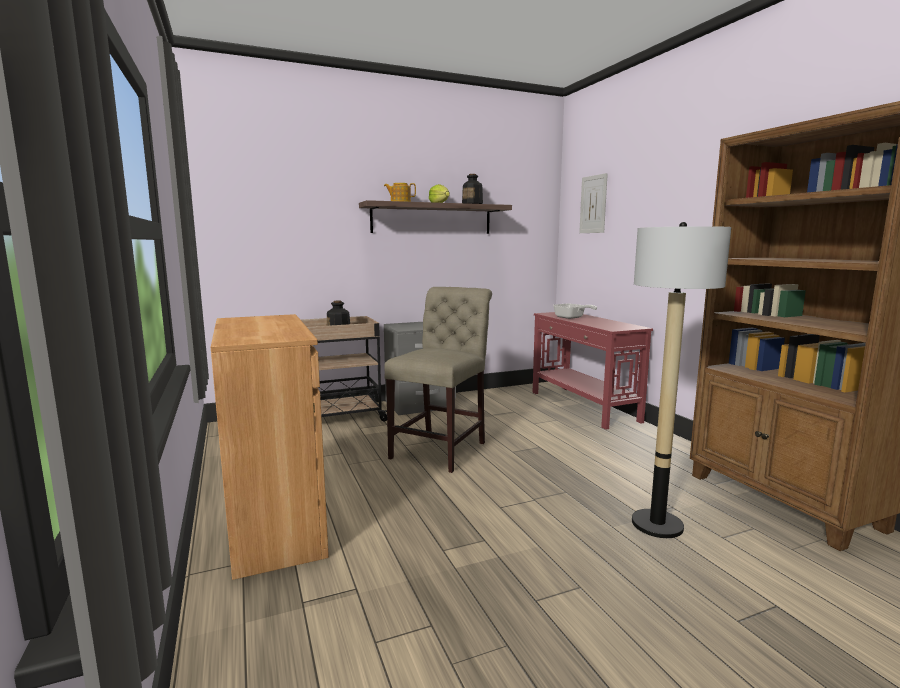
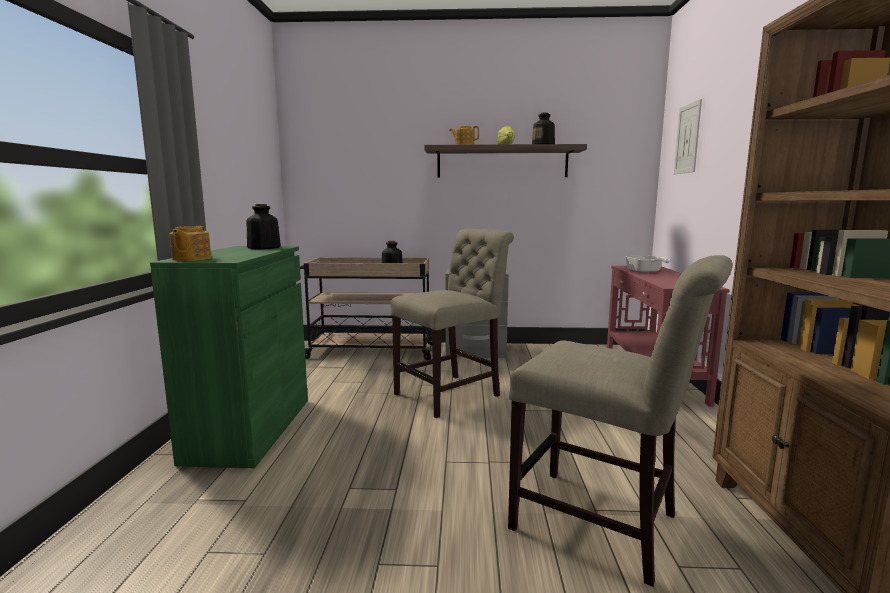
camera: 25 degrees right, 0 degrees up
brown cabinet [211,314,329,580] -> green cabinet [150,246,308,468]
floor lamp [632,222,731,538] -> beige chair [508,255,733,587]
none -> teapot [170,226,212,261]
none -> bottle [246,204,281,249]

